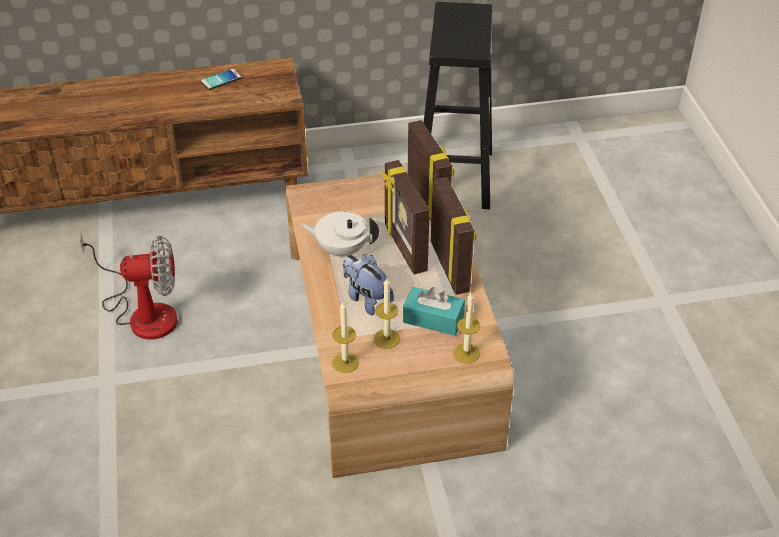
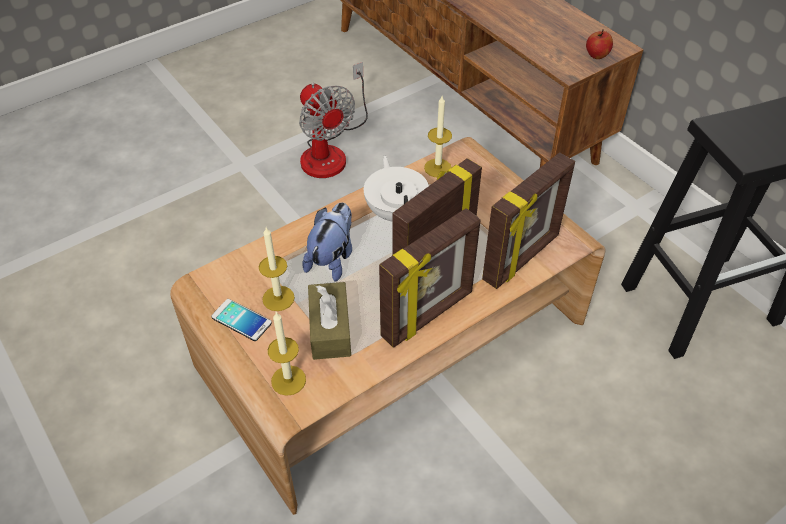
camera: 65 degrees right, 5 degrees up
phone [201,69,241,90] -> phone moved to [211,299,272,341]
candle [332,302,359,373] -> candle moved to [424,96,452,177]
turquoise tissue box [403,287,465,336] -> brown tissue box [308,282,351,360]
none -> apple [586,29,613,59]

